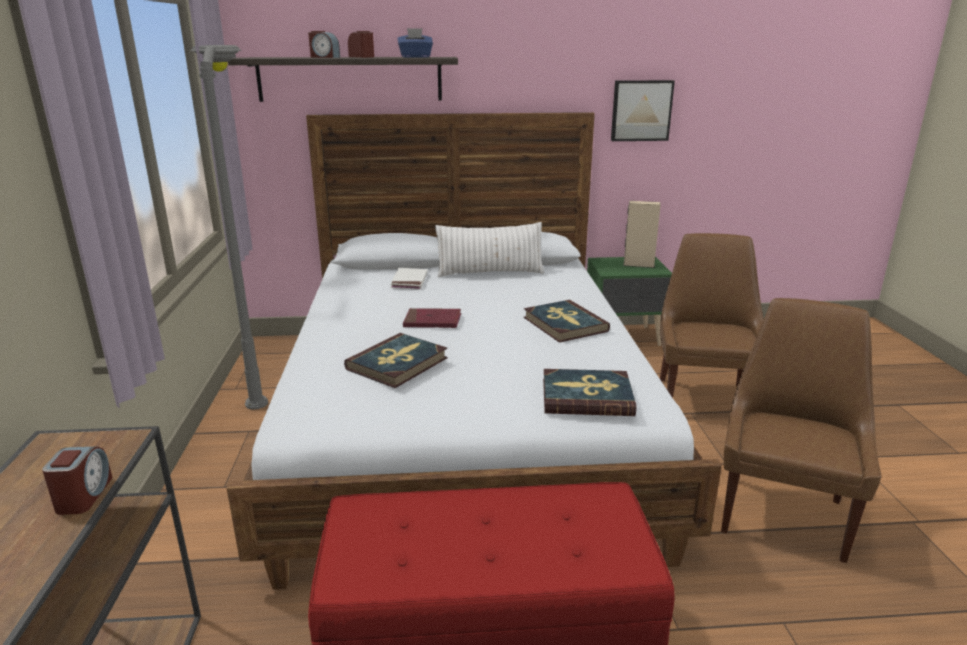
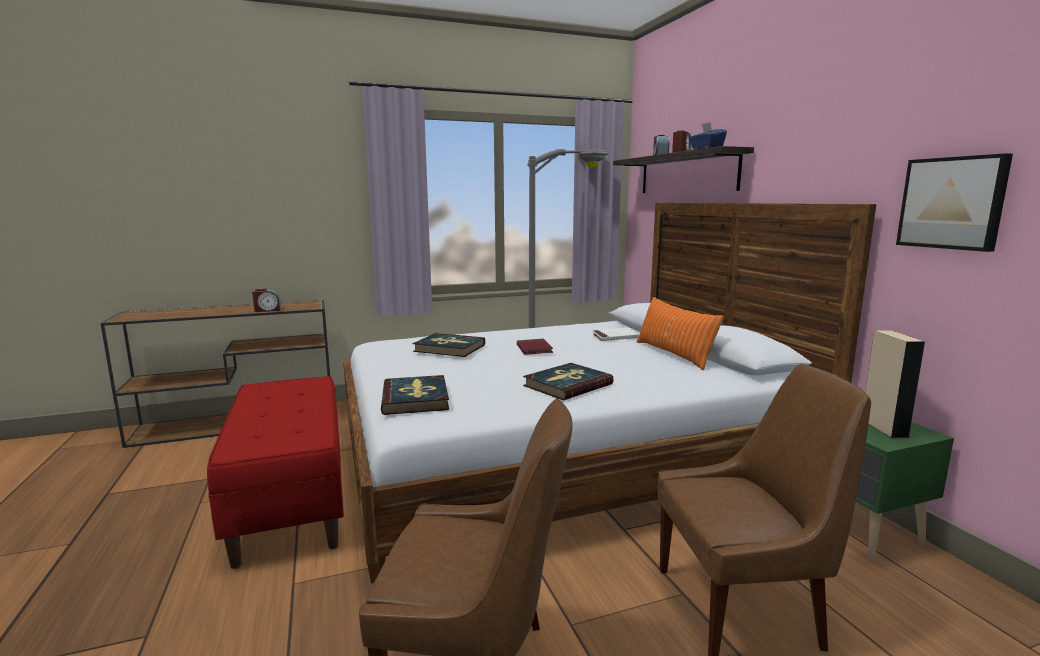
camera: 75 degrees right, 10 degrees down
white pillow [435,222,544,277] -> orange pillow [637,297,724,370]

